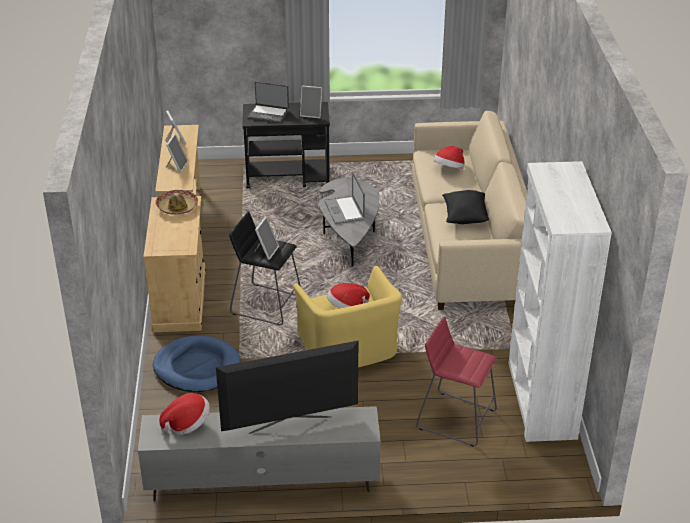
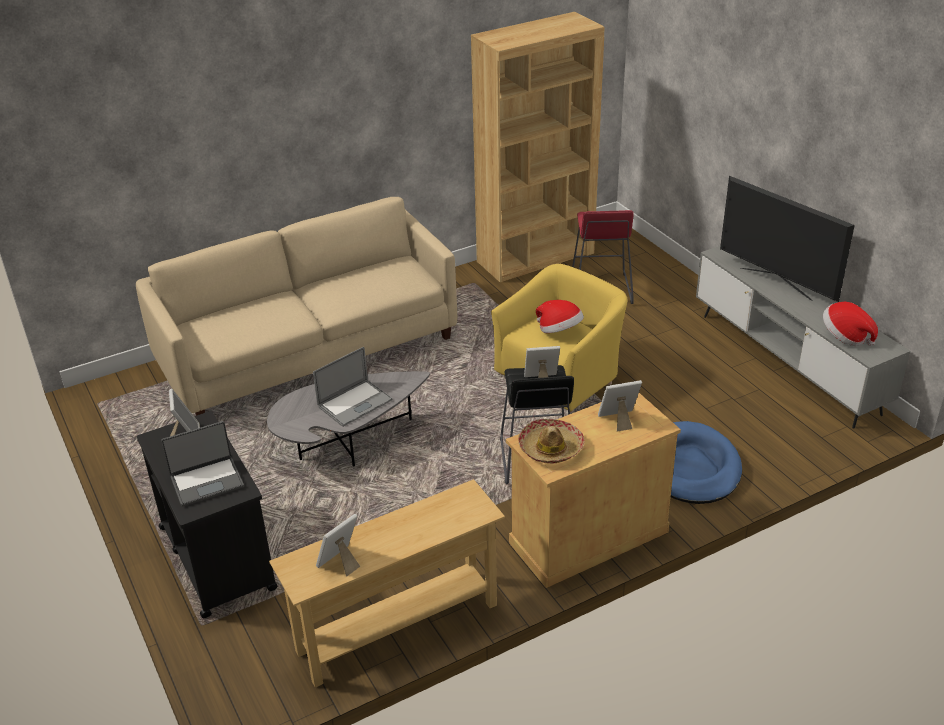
camera: 115 degrees left, 0 degrees up
picture frame [166,134,188,173] -> picture frame moved to [598,380,642,432]
laptop [248,82,289,123] -> laptop turned 75 degrees clockwise [161,421,244,507]
hat [433,146,465,169] -> none
black pillow [442,190,489,224] -> none
white bookcase [508,161,612,442] -> brown bookcase [471,12,605,282]

